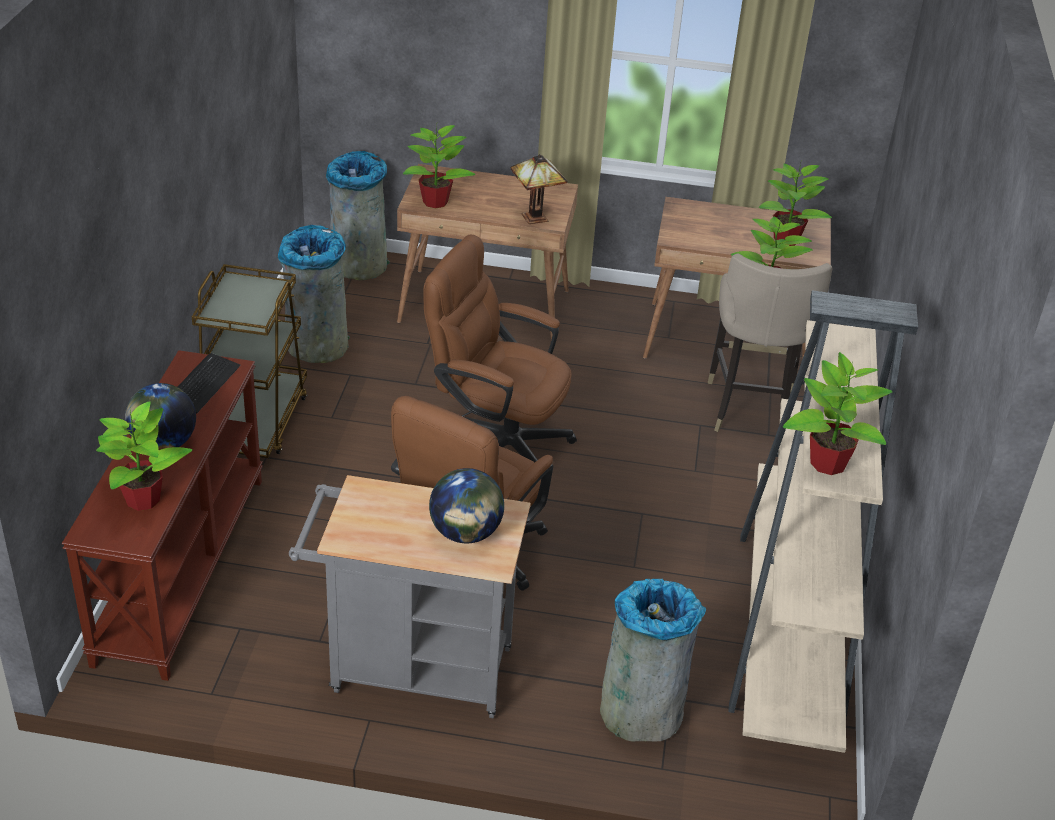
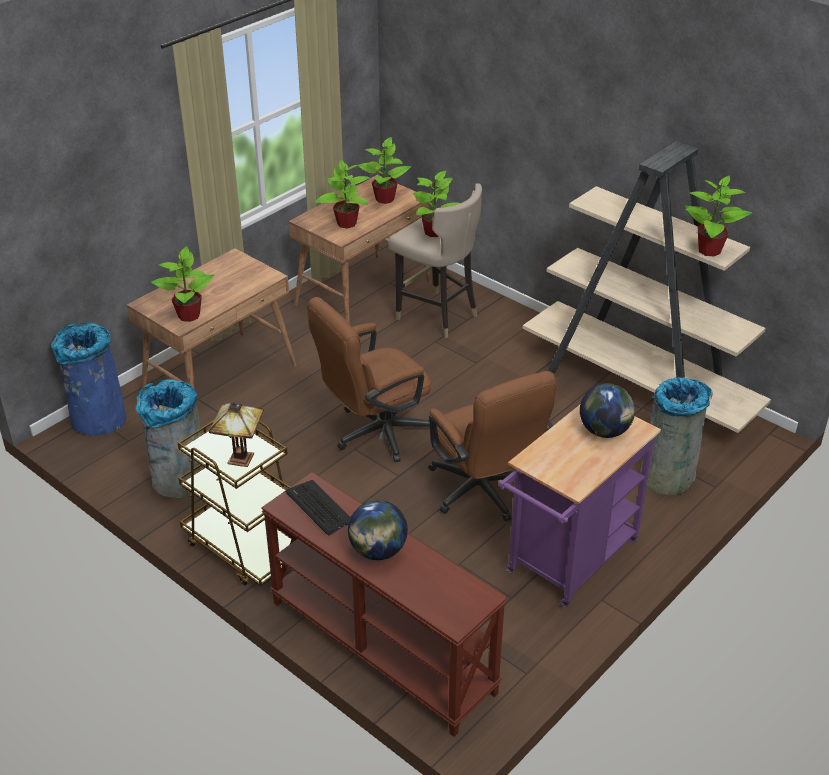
camera: 55 degrees left, 0 degrees up
potted plant [96,401,192,511] -> potted plant moved to [315,160,370,229]
grey cart [289,475,531,718] -> purple cart [498,405,661,607]
grey trash can [326,151,390,280] -> blue trash can [51,323,126,436]
table lamp [510,154,568,224] -> table lamp moved to [209,403,264,467]

